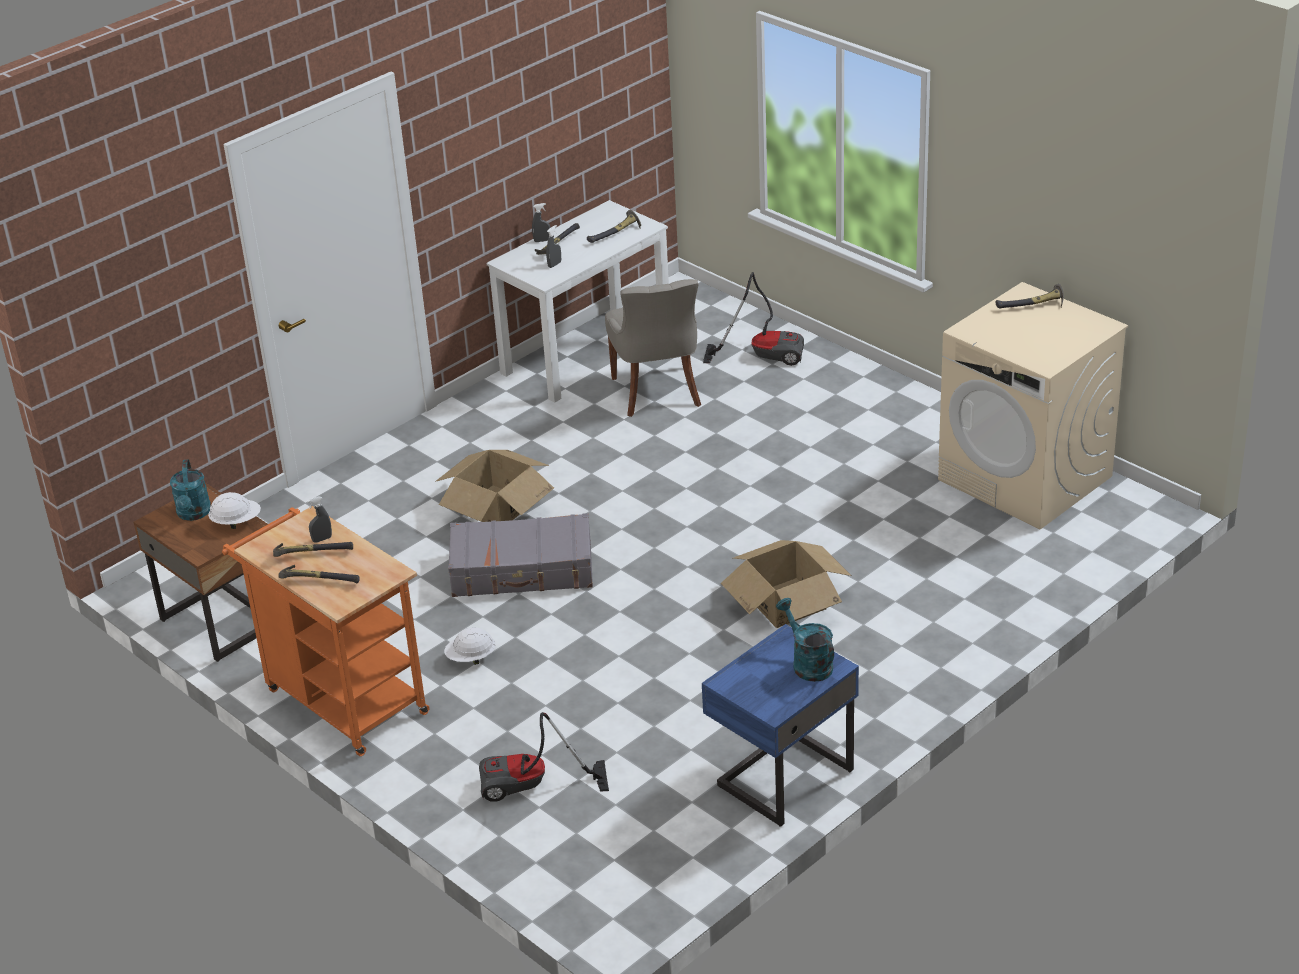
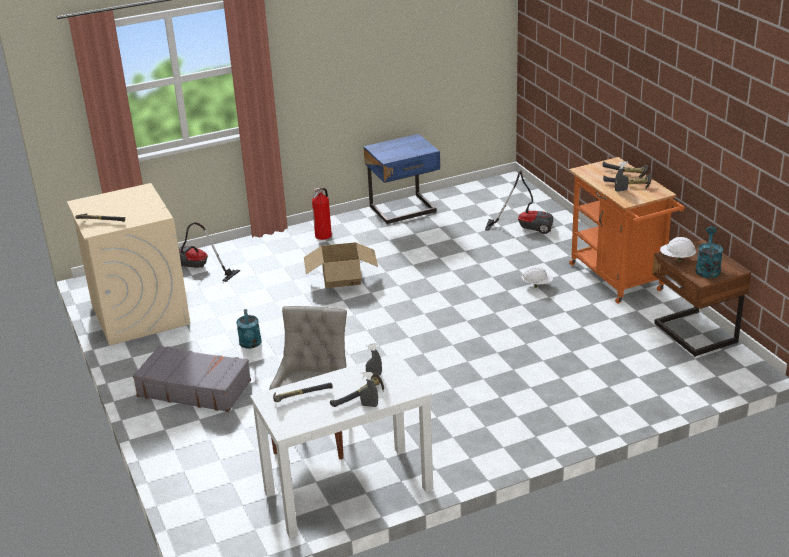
camera: 160 degrees left, 5 degrees down
cardboard box [435,450,554,522] -> none
grey suitcase [448,513,593,597] -> grey suitcase moved to [133,346,251,412]
vacuum cleaner [703,272,804,366] -> vacuum cleaner moved to [179,222,240,282]
turquoise watering can [776,598,834,682] -> turquoise watering can moved to [236,309,262,349]
none -> fire extinguisher [312,188,332,240]

